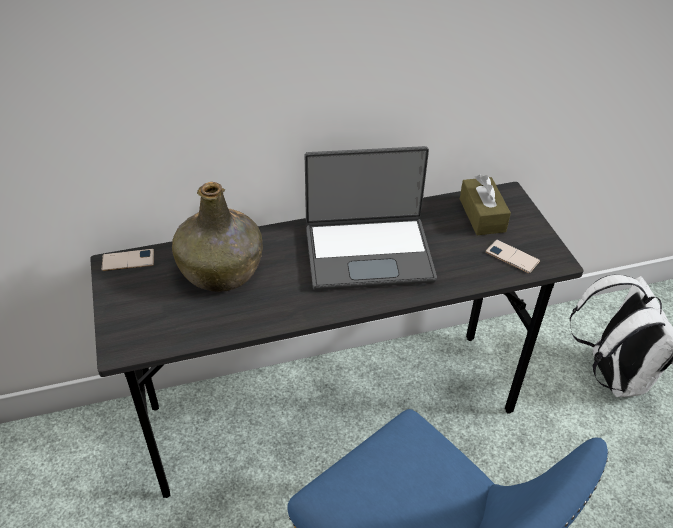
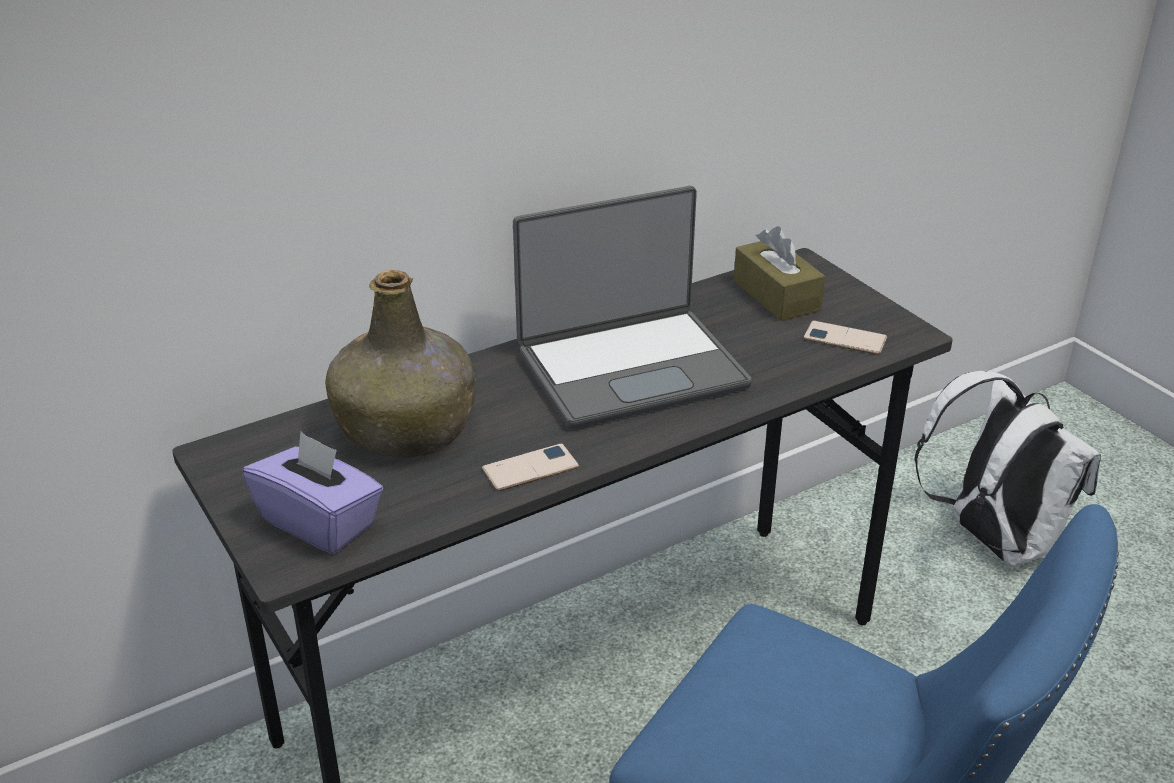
camera: 15 degrees left, 10 degrees down
phone [102,249,154,271] -> phone moved to [482,444,579,491]
none -> purple tissue box [243,431,383,554]

